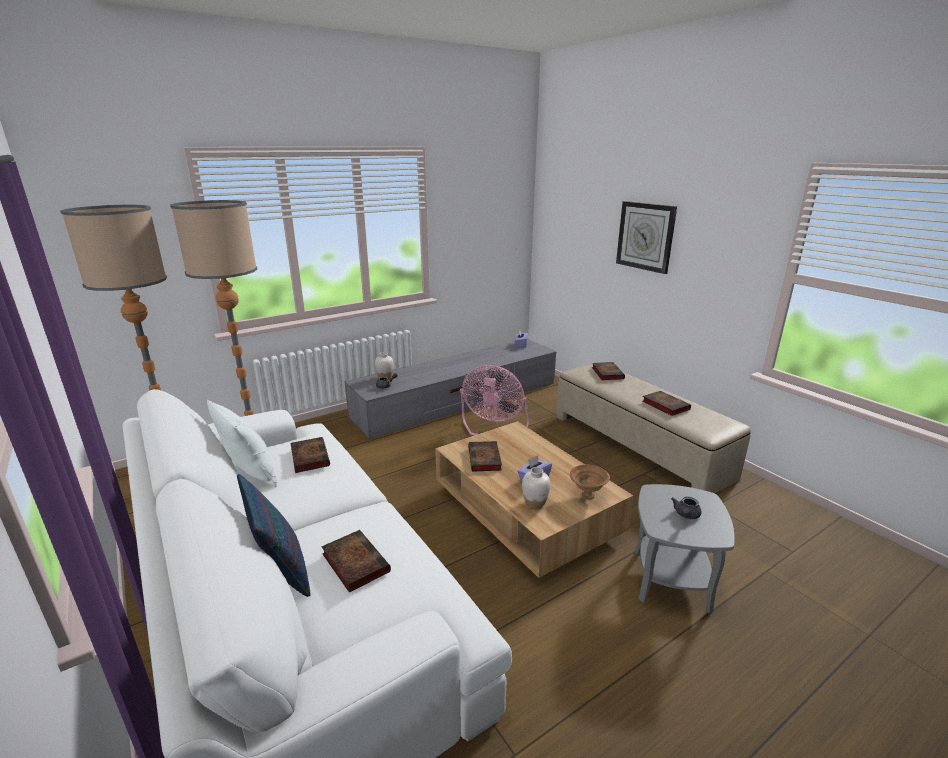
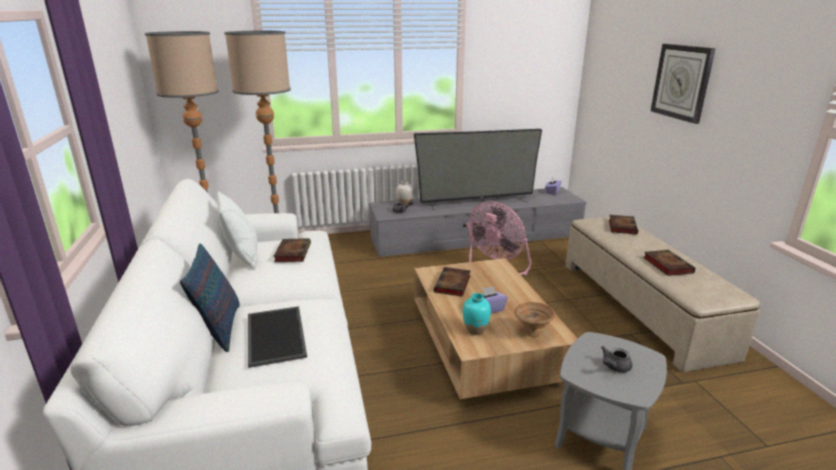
camera: 20 degrees right, 0 degrees up
book [322,530,391,593] -> tray [248,306,307,368]
white vase [522,467,551,509] -> turquoise vase [463,293,491,335]
none -> television [414,129,542,210]

